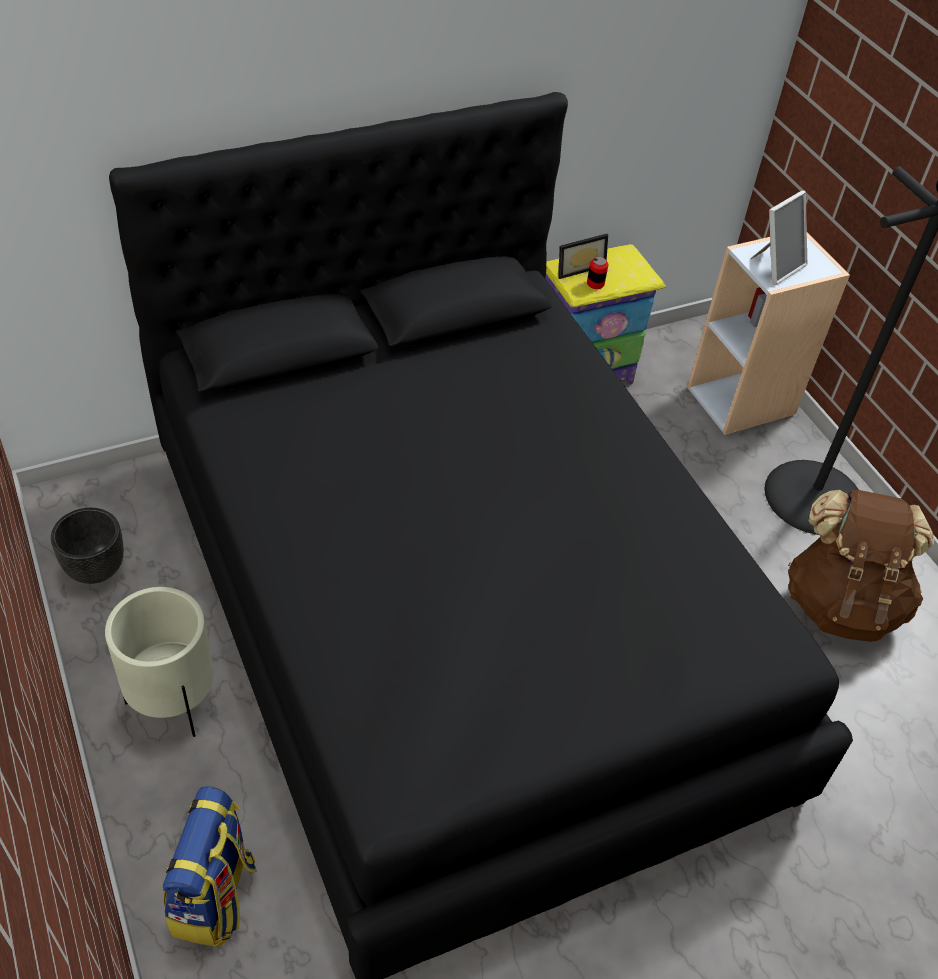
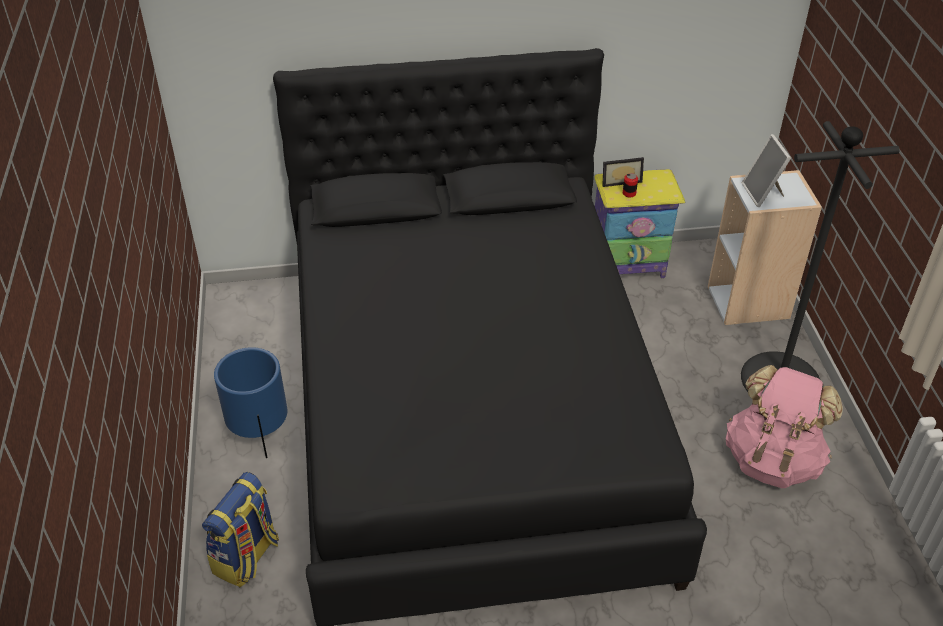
camera: 20 degrees right, 5 degrees down
black planter [51,508,124,584] -> none
beige planter [105,587,214,737] -> blue planter [214,347,287,458]
picture frame [750,190,807,285] -> picture frame turned 105 degrees clockwise [741,134,791,207]
brown backpack [788,490,934,642] -> pink backpack [726,365,843,488]

